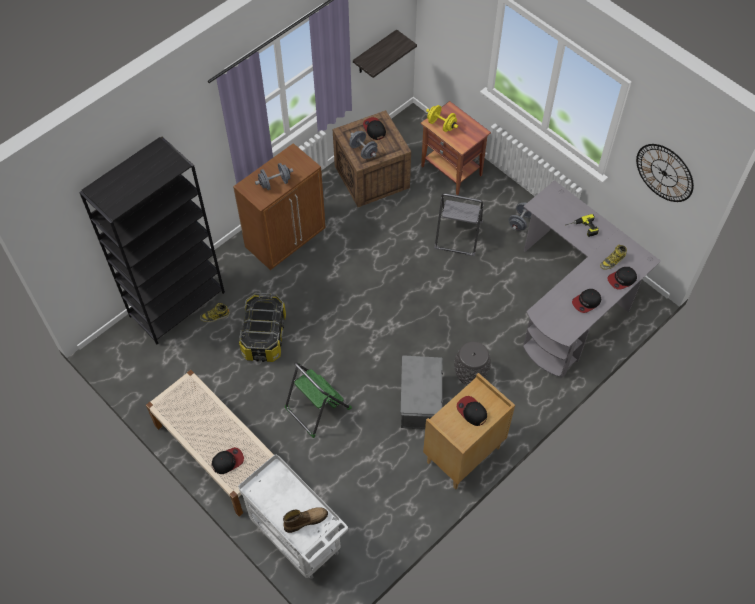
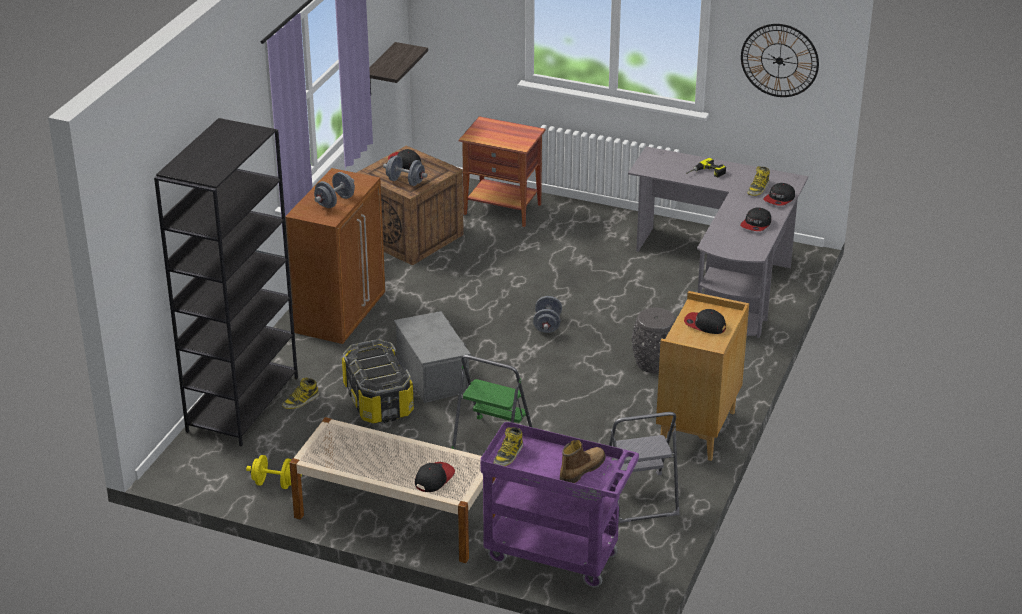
camera: 25 degrees left, 25 degrees down
white cart [238,455,348,579] -> purple cart [480,422,639,587]
grey storage box [400,355,443,429] -> grey storage box moved to [394,311,471,403]
yellow dumbbell [426,105,458,132] -> yellow dumbbell moved to [246,455,302,489]
grey step ladder [434,193,484,256] -> grey step ladder moved to [609,412,679,523]
grey dumbbell [508,202,532,231] -> grey dumbbell moved to [533,296,562,333]
none -> boot [493,427,523,466]

